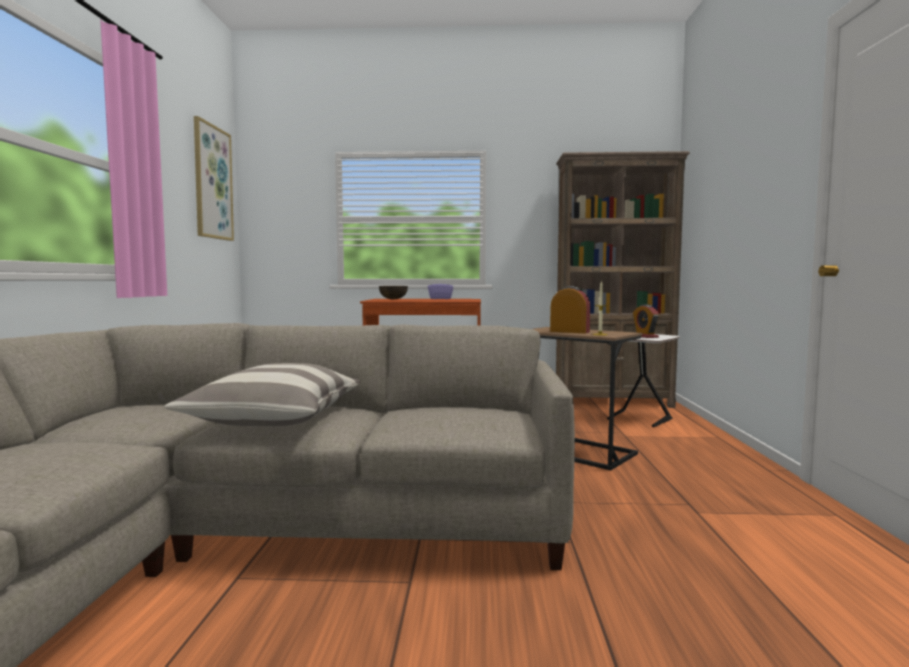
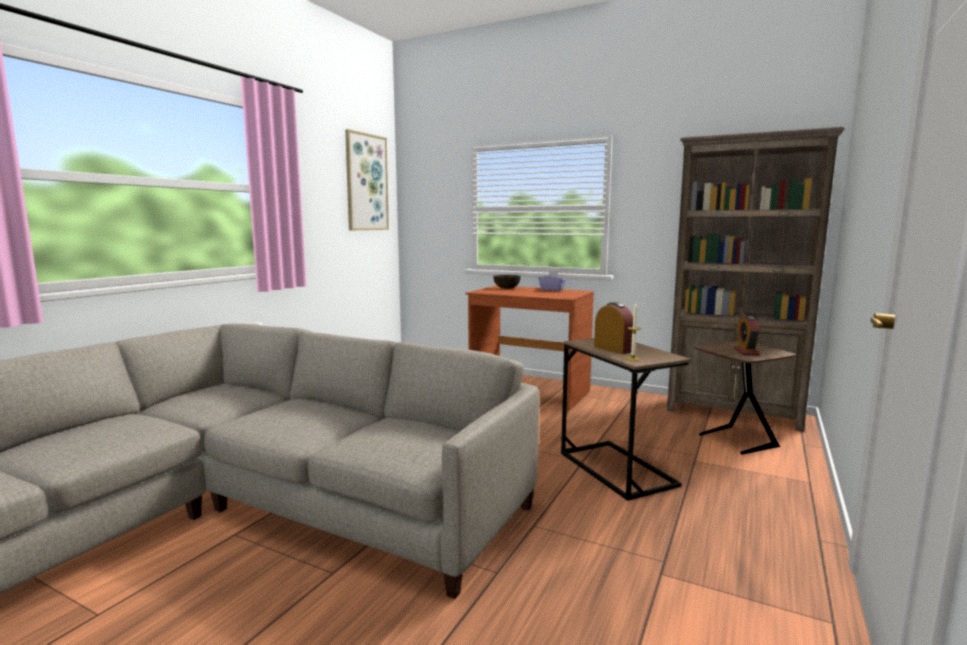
camera: 25 degrees right, 5 degrees up
pillow [164,363,360,427] -> none
white side table [607,334,680,427] -> brown side table [695,341,796,455]

